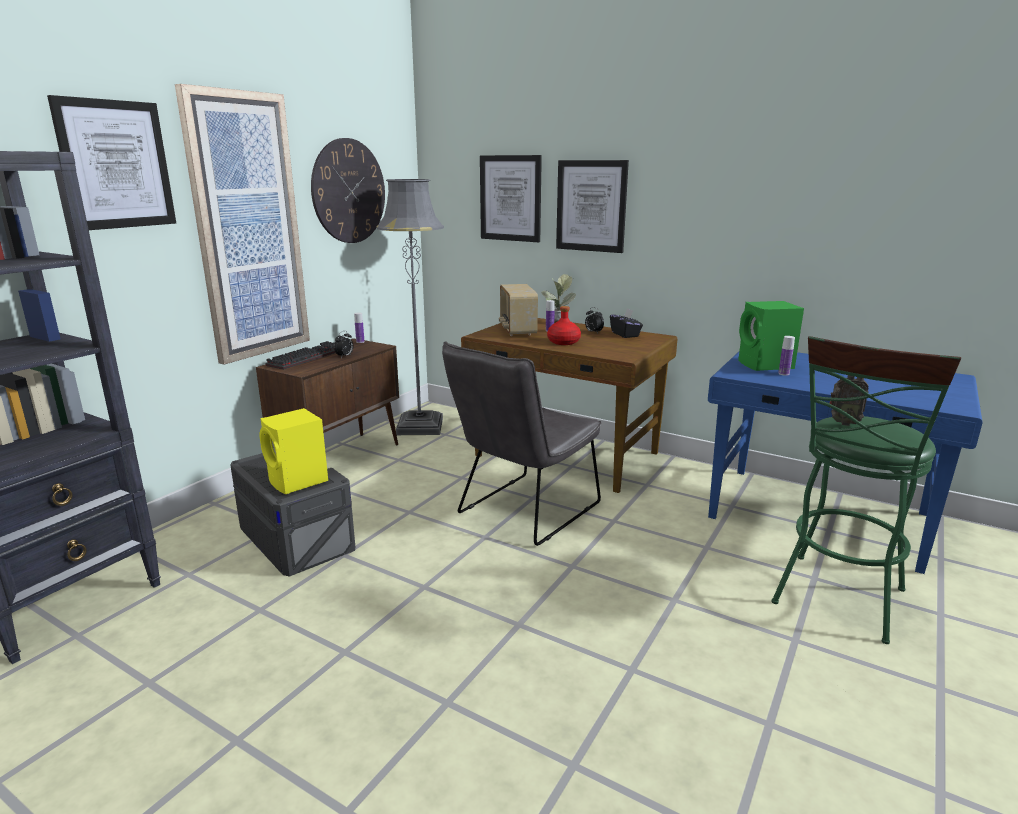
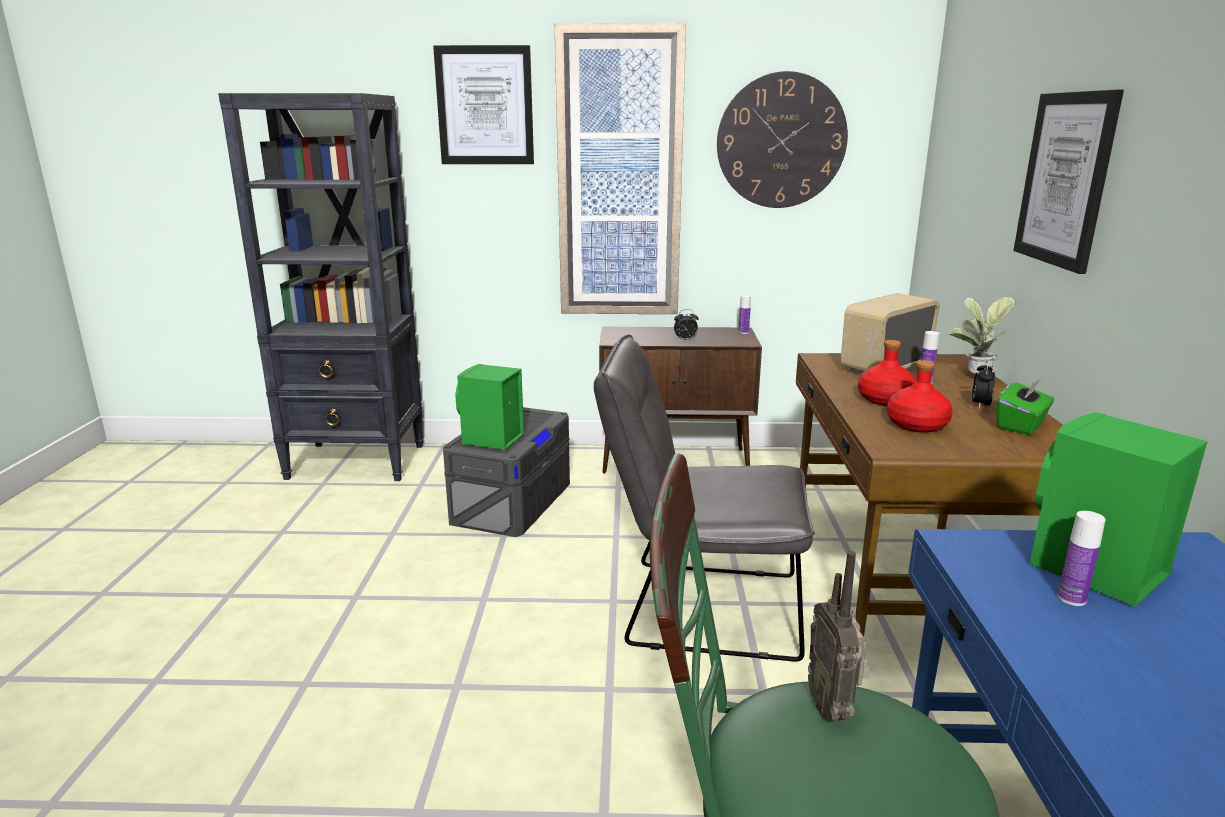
camera: 60 degrees right, 0 degrees up
yellow speaker [259,408,328,494] -> green speaker [455,364,524,450]
keyboard [265,341,335,370] -> none
grey floor lamp [377,179,444,435] -> none
picture [480,155,542,242] -> none
black tissue box [610,308,643,338] -> green tissue box [996,378,1054,435]
none -> red bottle [887,360,953,433]

